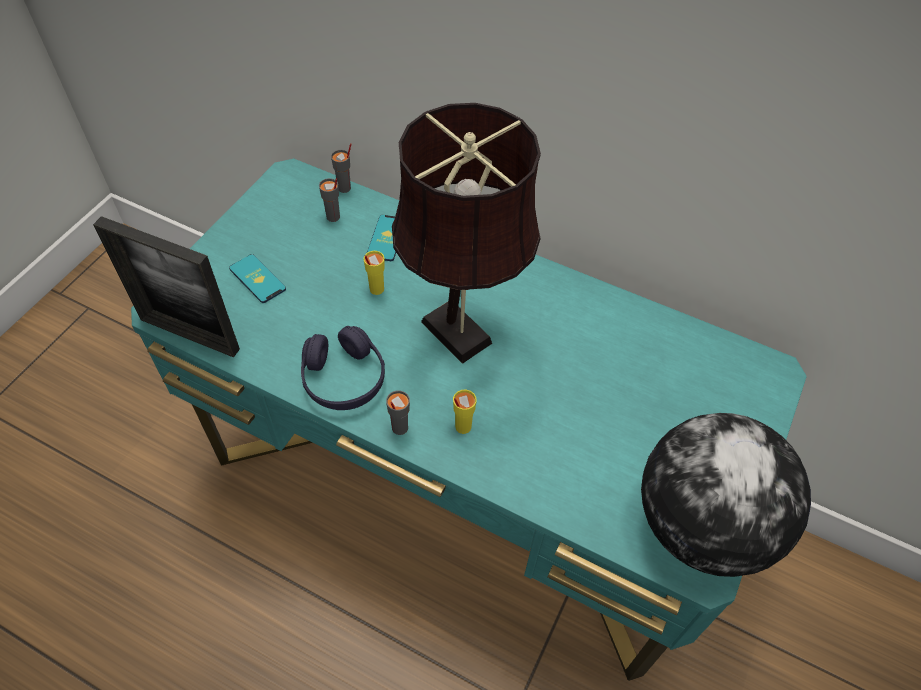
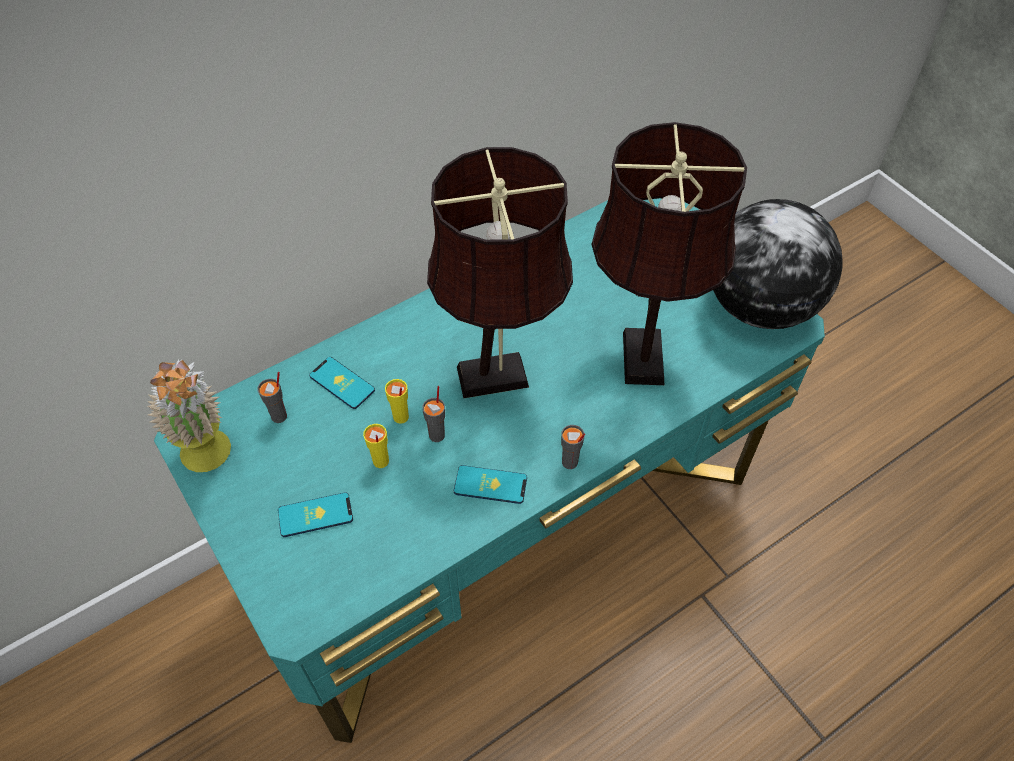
camera: 60 degrees left, 0 degrees up
picture frame [93,216,240,357] -> none
purple headphones [301,326,385,410] -> phone [454,465,527,504]
grey cup [331,143,351,193] -> grey cup moved to [422,386,445,442]
yellow cup [453,390,477,434] -> yellow cup moved to [363,424,389,468]
none -> potted plant [148,359,231,472]
none -> brown table lamp [591,122,747,385]

